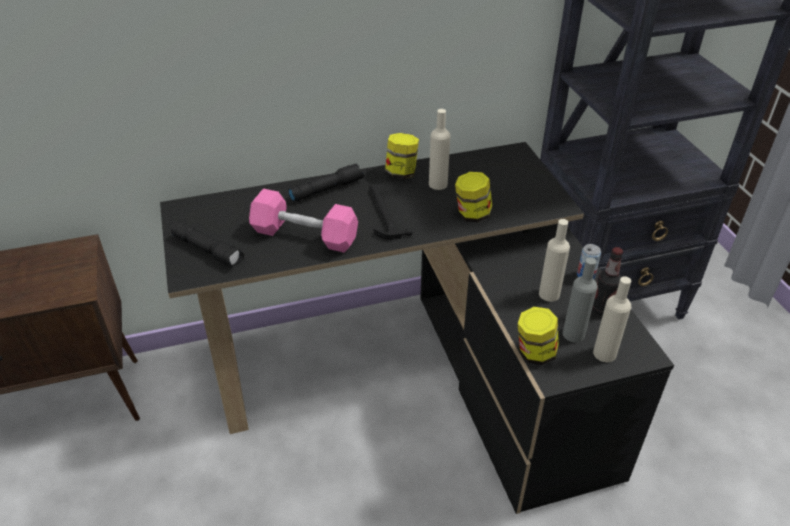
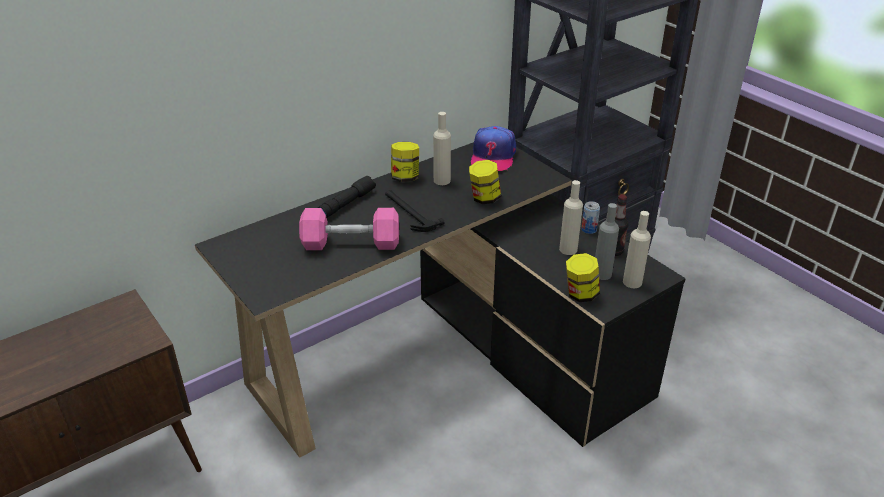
camera: 20 degrees left, 5 degrees down
black flashlight [171,221,244,268] -> none
none -> cap [471,126,516,171]

